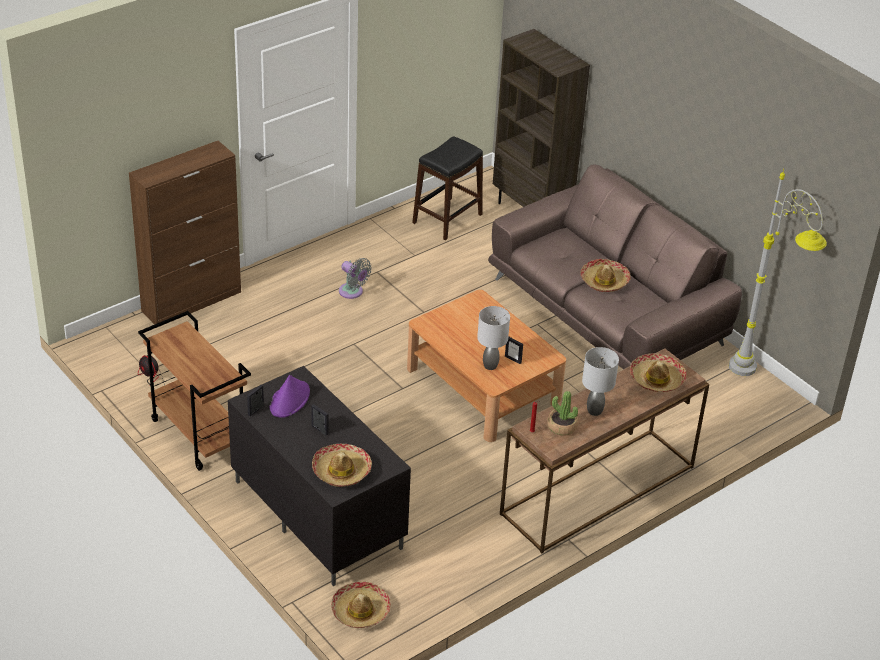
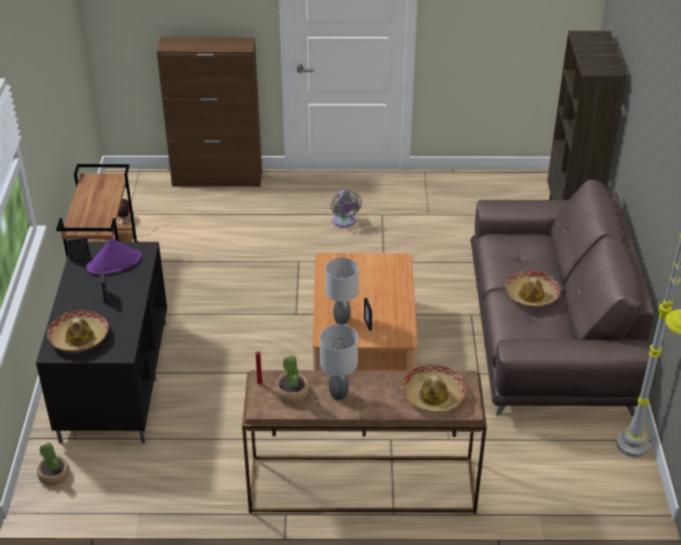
camera: 40 degrees right, 0 degrees up
hat [331,582,391,628] -> potted plant [37,442,70,486]
black stool [412,136,483,240] -> none

